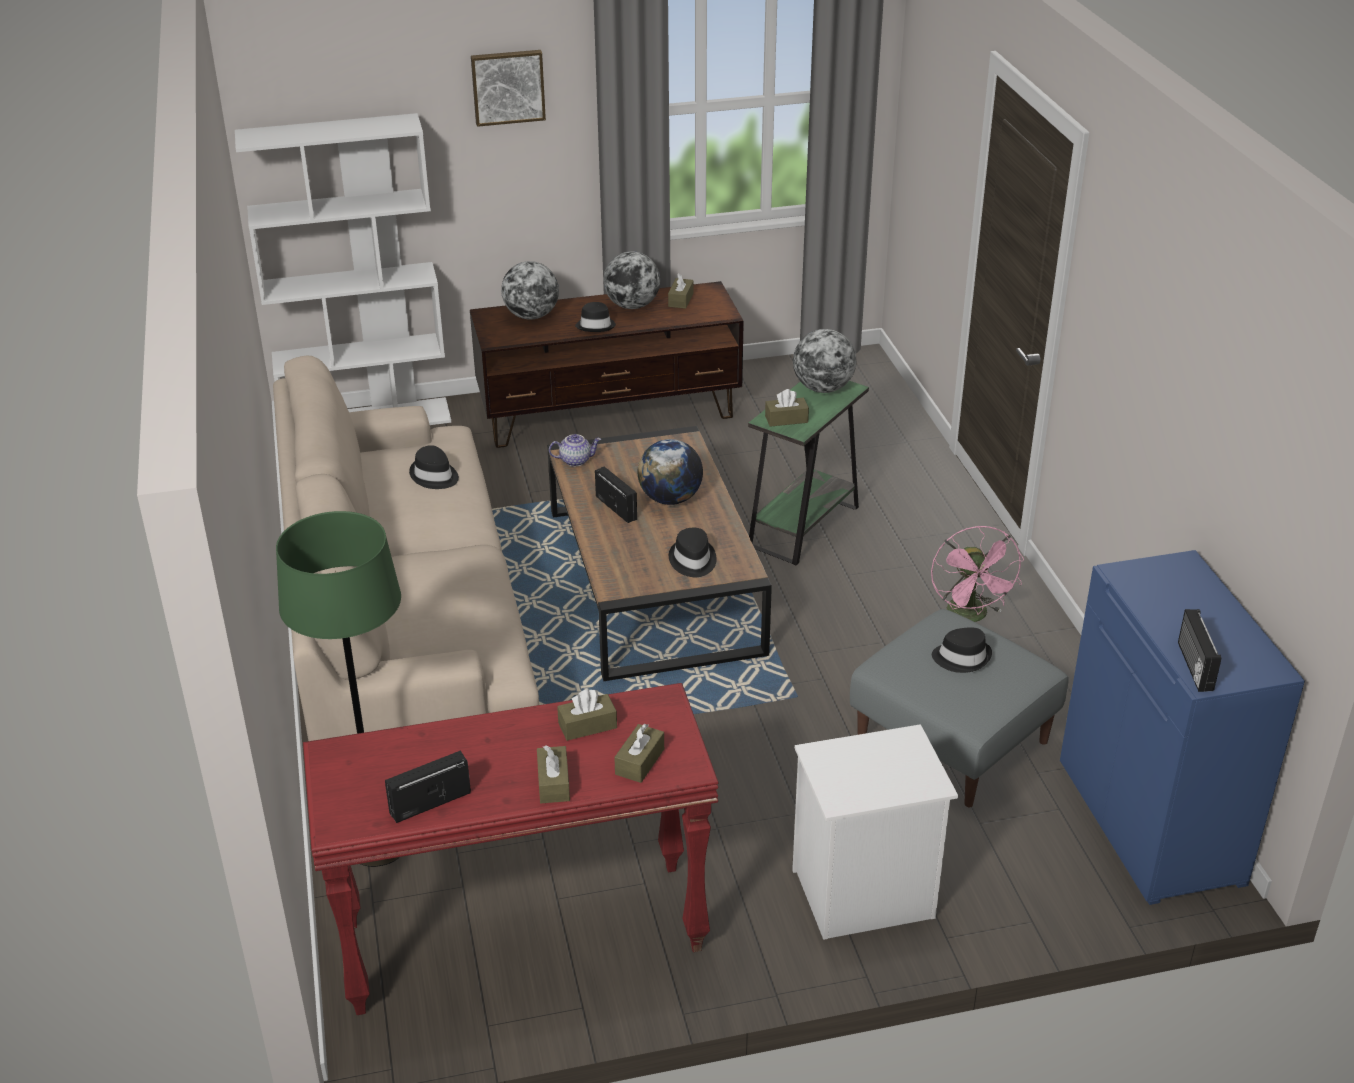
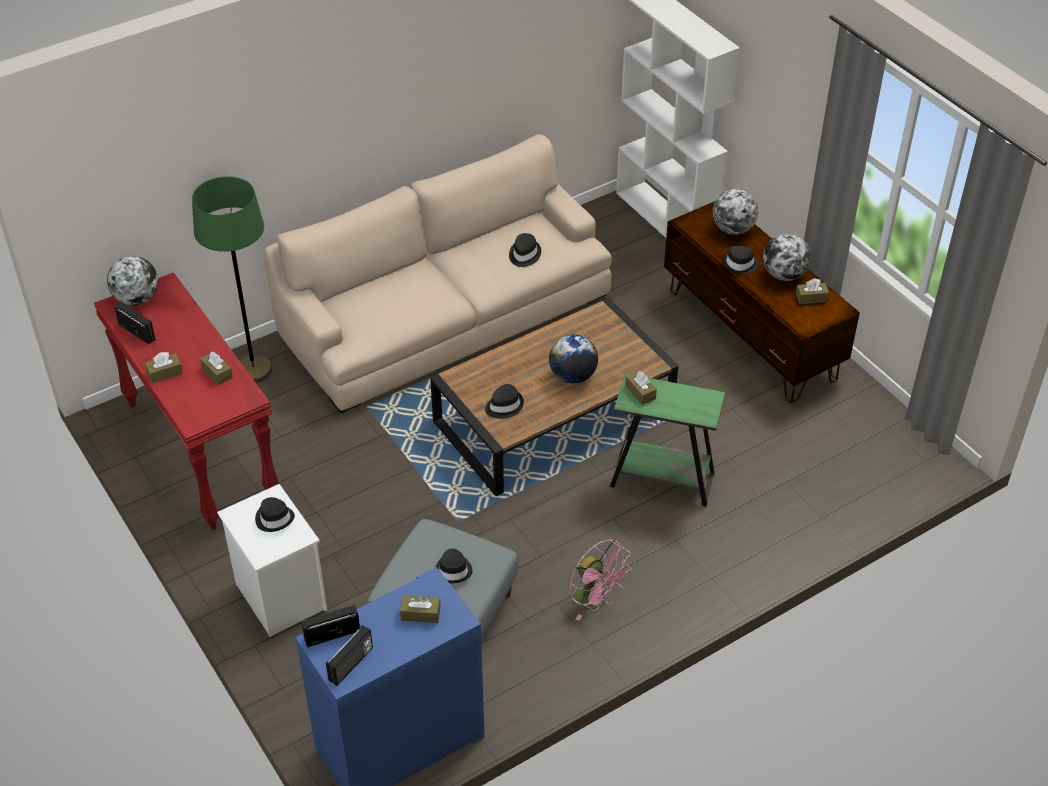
camera: 70 degrees right, 10 degrees up
picture [471,50,546,127] -> none
teapot [549,434,601,467] -> none
radio [595,467,637,523] -> radio moved to [326,625,373,686]
brown tissue box [614,724,664,783] -> brown tissue box moved to [400,595,441,623]
globe [793,329,856,393] -> globe moved to [107,256,158,306]
pink fan [931,526,1024,622] -> pink fan turned 105 degrees counterclockwise [570,539,632,621]
none -> black hat [255,497,295,532]

